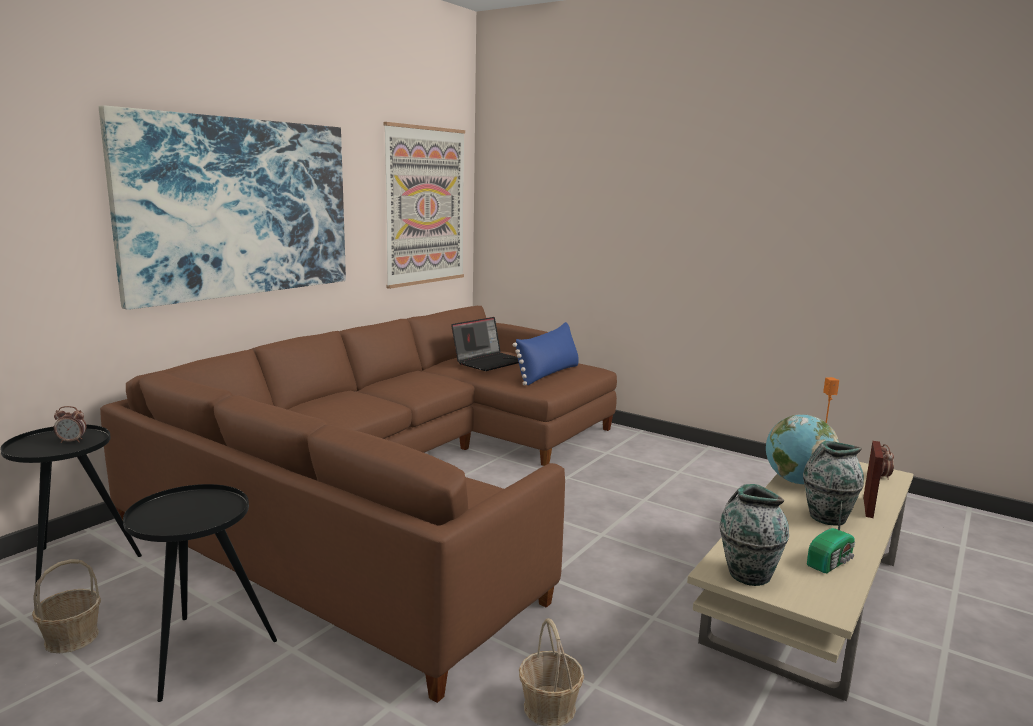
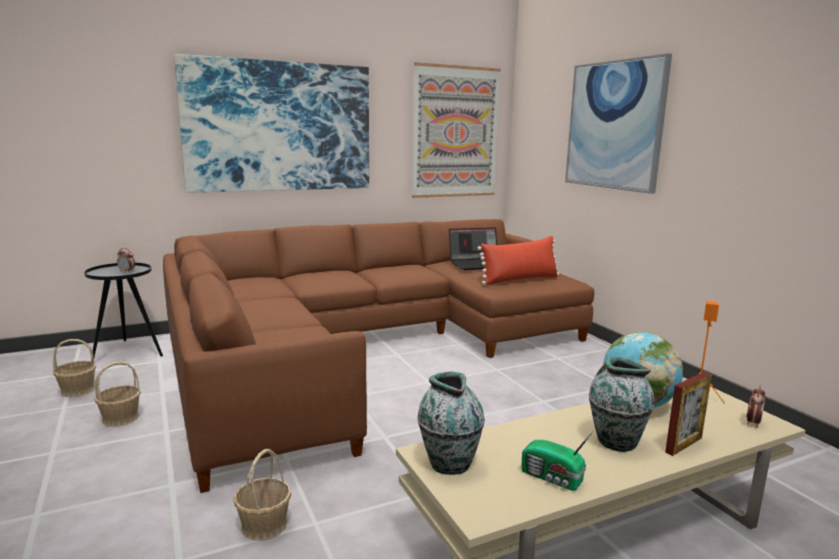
camera: 30 degrees right, 0 degrees up
black side table [123,484,277,702] -> basket [94,362,141,427]
blue pillow [513,322,579,386] -> red pillow [478,236,559,285]
radio [807,502,855,573] -> radio turned 45 degrees clockwise [521,430,594,491]
none -> picture [565,53,672,194]

